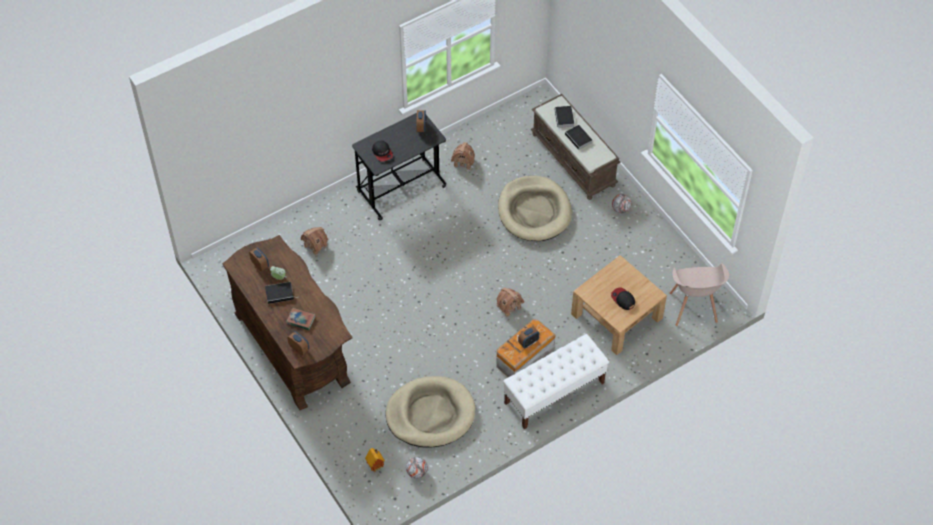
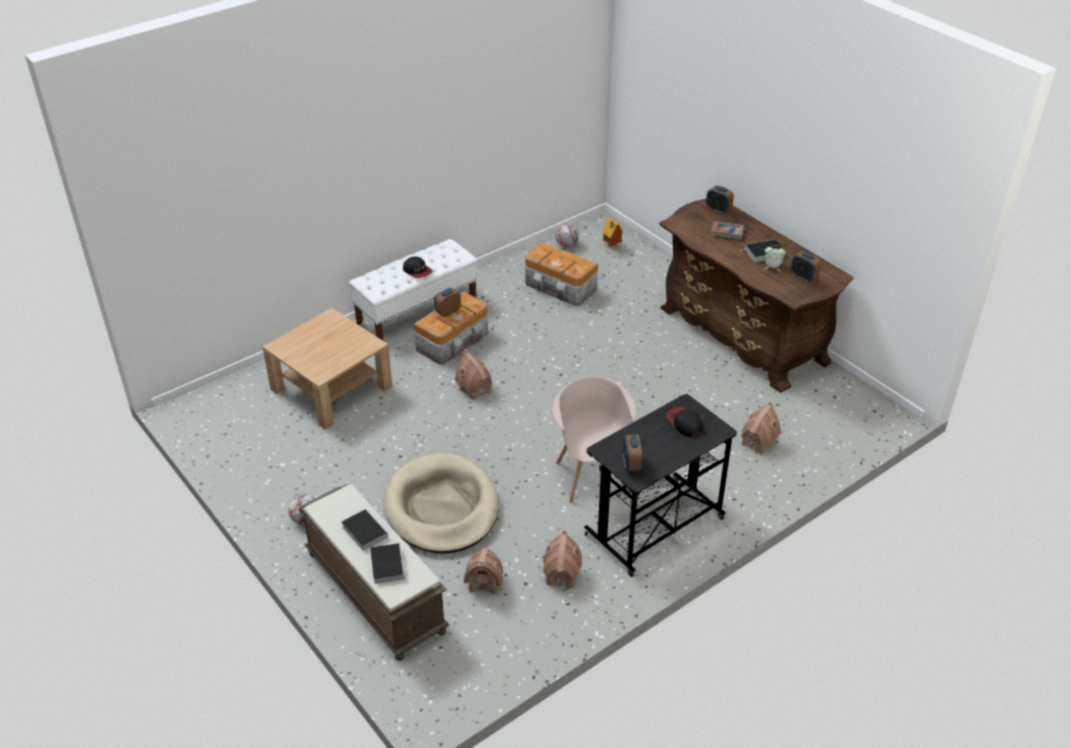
camera: 175 degrees right, 15 degrees down
beige dog bed [386,376,475,448] -> storage box [525,242,598,306]
cap [611,288,635,310] -> cap moved to [403,256,433,278]
beige chair [670,264,729,326] -> beige chair moved to [553,376,636,503]
none -> toy house [464,548,503,595]

